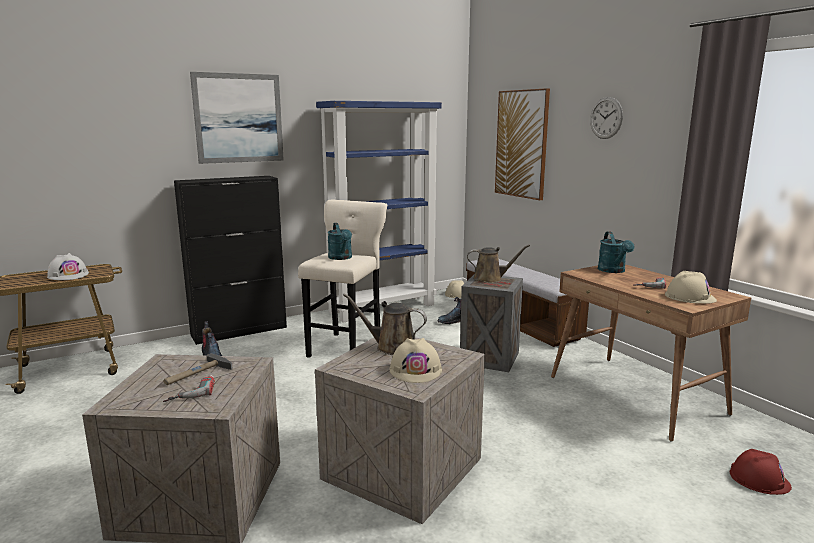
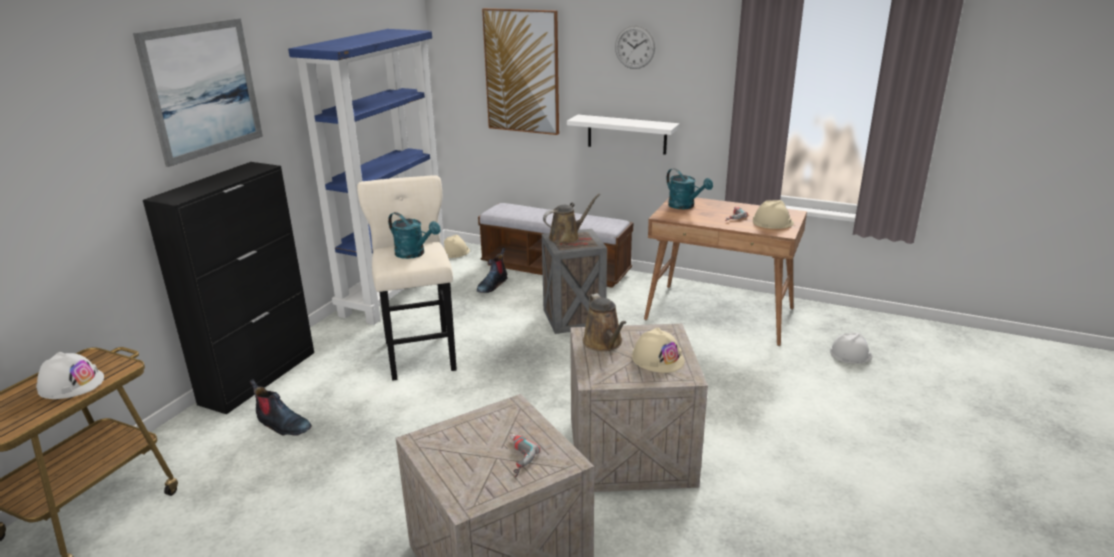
camera: 35 degrees left, 10 degrees up
hammer [163,353,233,385] -> none
brown watering can [343,294,427,355] -> brown watering can turned 90 degrees counterclockwise [583,293,627,351]
red hard hat [730,449,792,495] -> white hard hat [830,333,873,364]
none -> white shelf [567,115,680,155]

